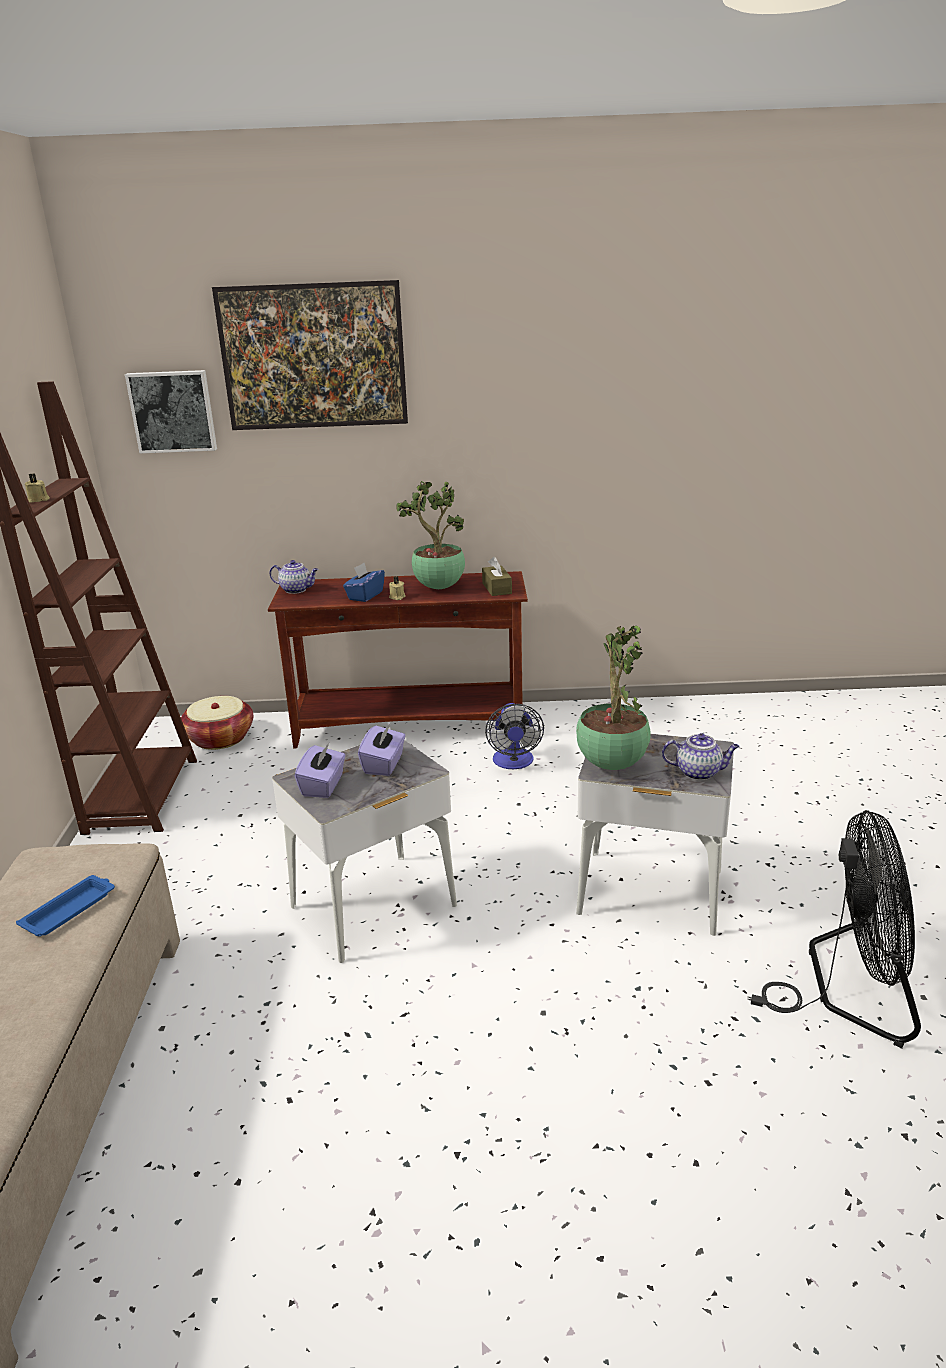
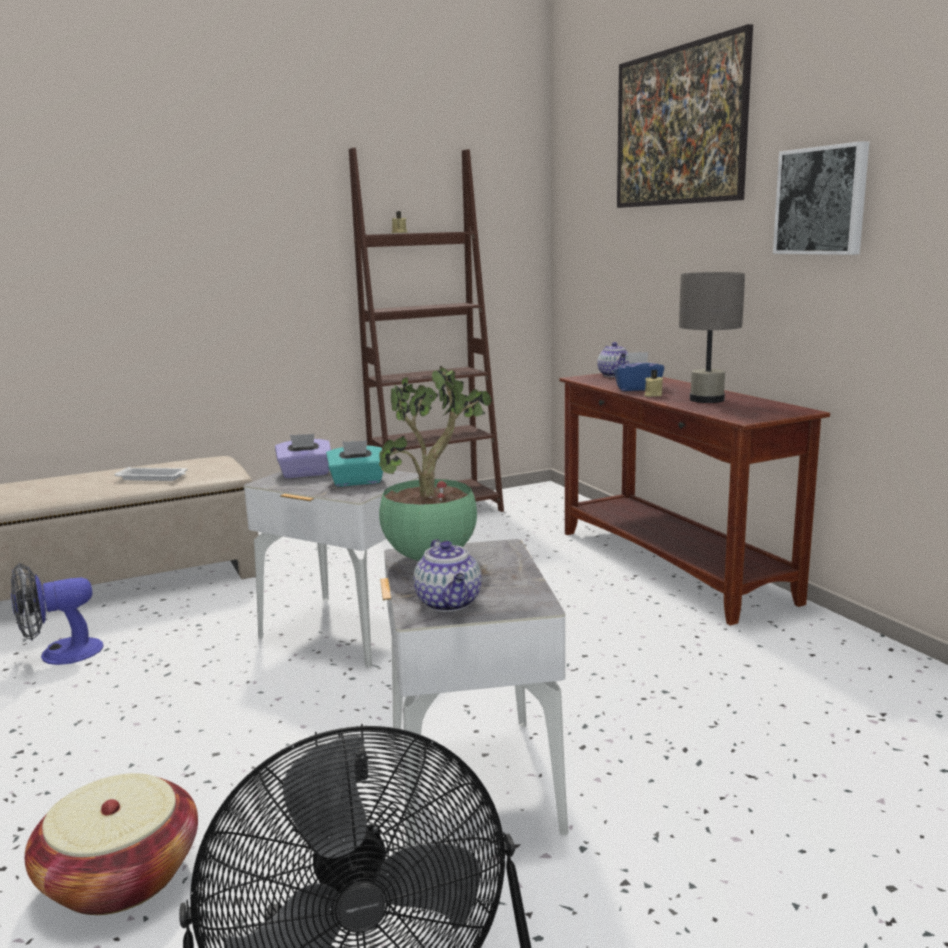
camera: 65 degrees right, 10 degrees down
blue tray [16,875,115,936] -> white tray [115,467,187,481]
picture [125,370,217,453] -> picture moved to [773,141,869,255]
basket [181,696,253,750] -> basket moved to [25,773,198,915]
purple tissue box [358,724,406,776] -> turquoise tissue box [326,440,383,486]
potted plant [396,481,465,589] -> grey table lamp [679,272,745,403]
brown tissue box [482,557,512,596] -> none
fan [485,703,544,769] -> fan moved to [11,563,104,665]

